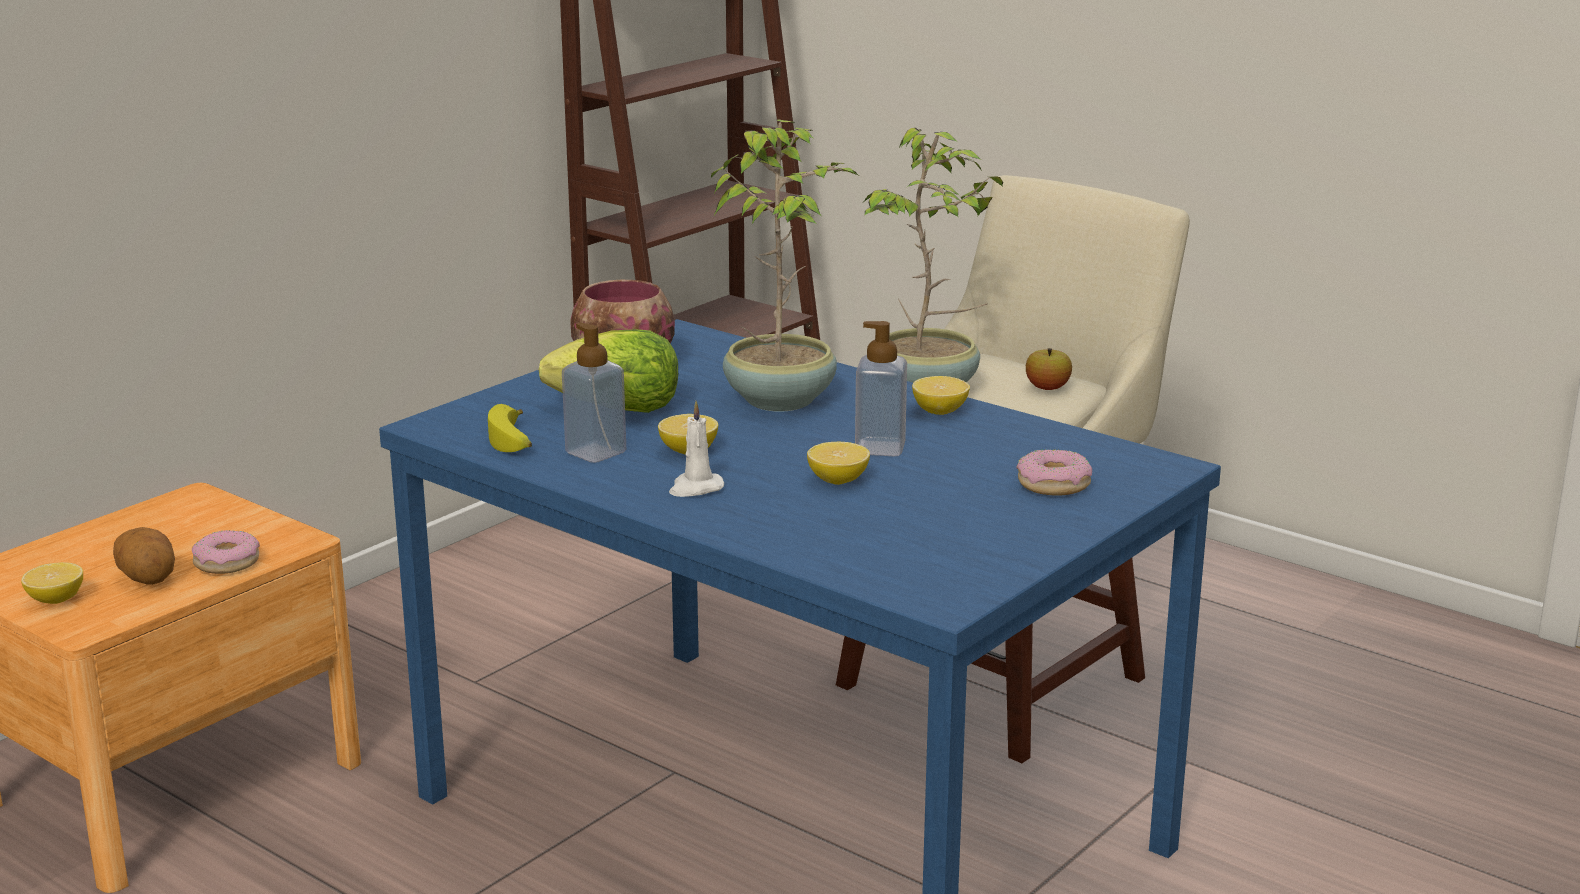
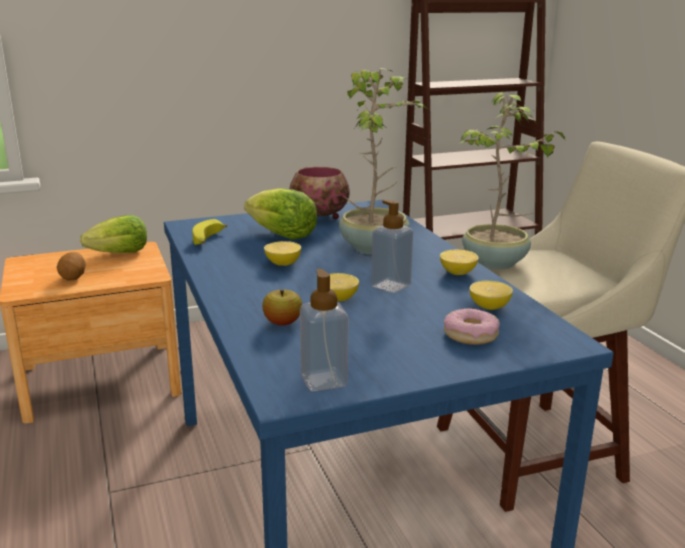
camera: 30 degrees right, 0 degrees up
lemon [21,562,83,604] -> lemon moved to [469,280,513,310]
donut [192,530,260,574] -> none
soap dispenser [562,322,626,463] -> soap dispenser moved to [300,269,348,391]
white candle [669,401,724,497] -> none
apple [1026,348,1072,390] -> apple moved to [262,290,302,325]
none -> lettuce [80,215,147,253]

